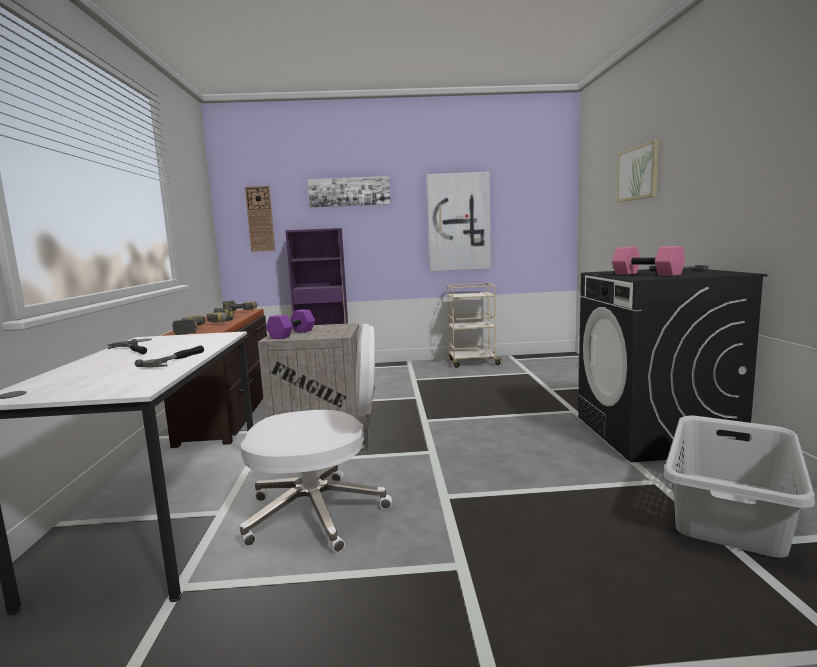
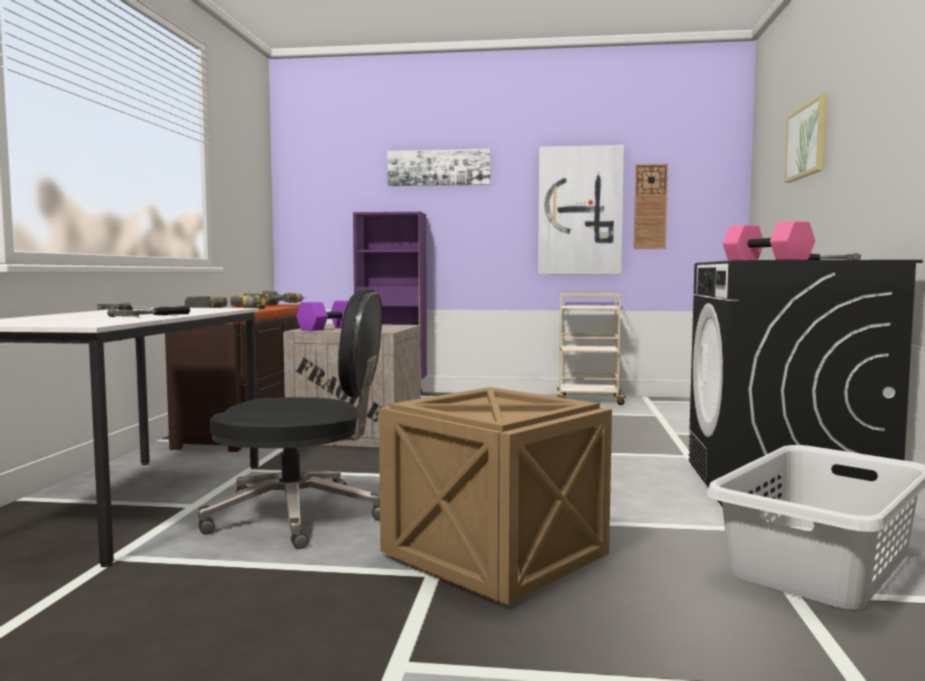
camera: 10 degrees right, 5 degrees down
white office chair [240,324,392,553] -> black office chair [198,289,382,549]
wall clock [245,186,275,252] -> wall clock moved to [634,164,668,249]
none -> crate [379,387,612,605]

